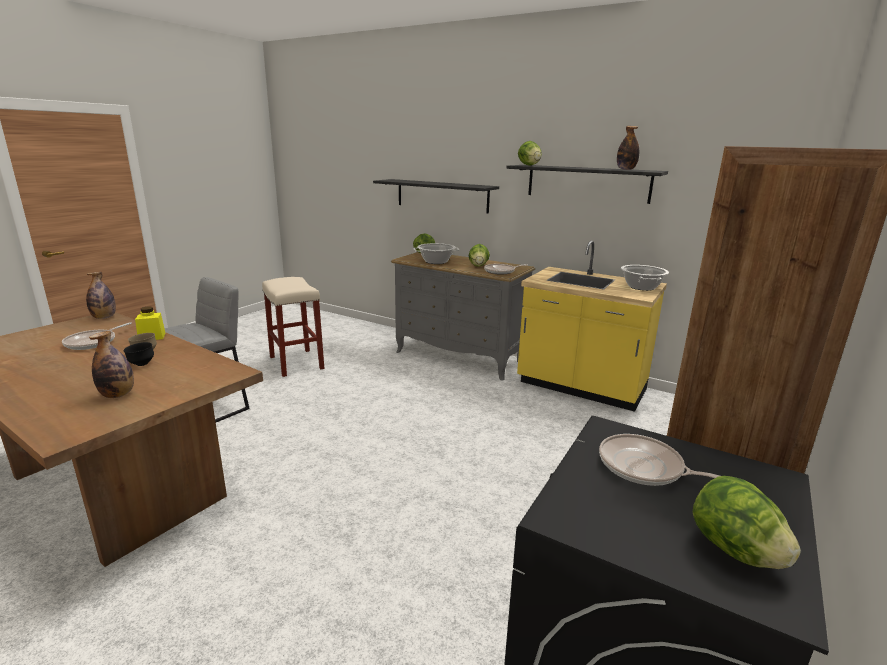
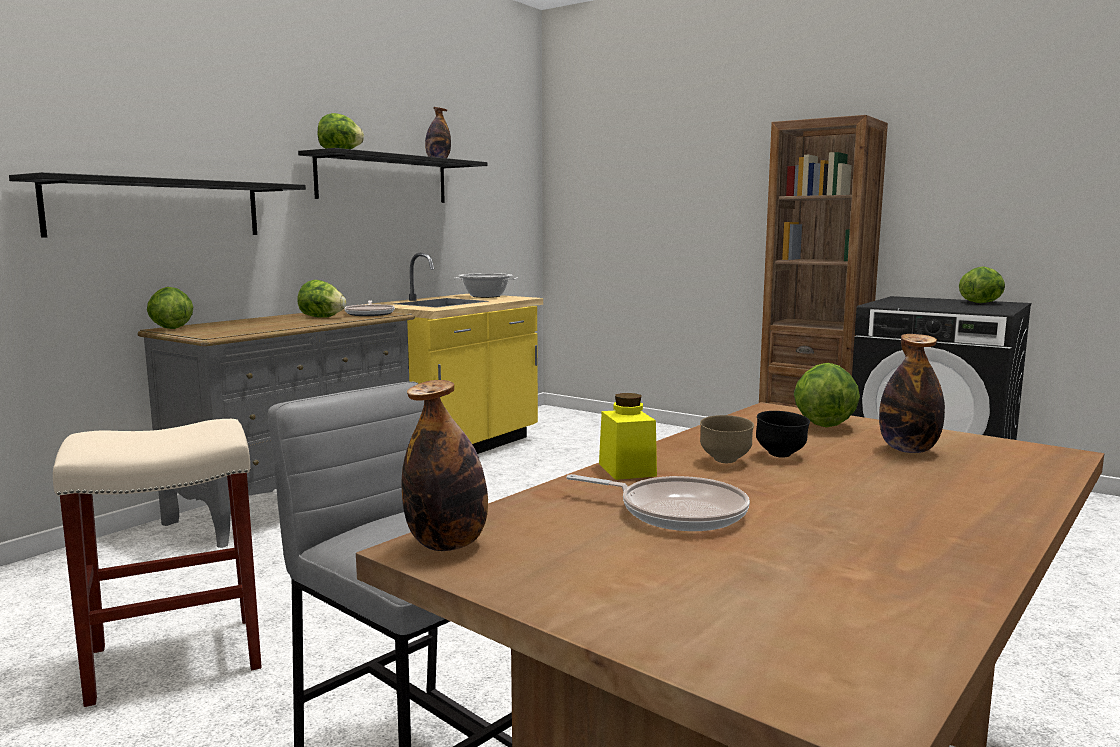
camera: 85 degrees left, 10 degrees down
cooking pot [414,243,459,264] -> none
frying pan [599,434,719,486] -> none
none -> lettuce [794,363,860,428]

